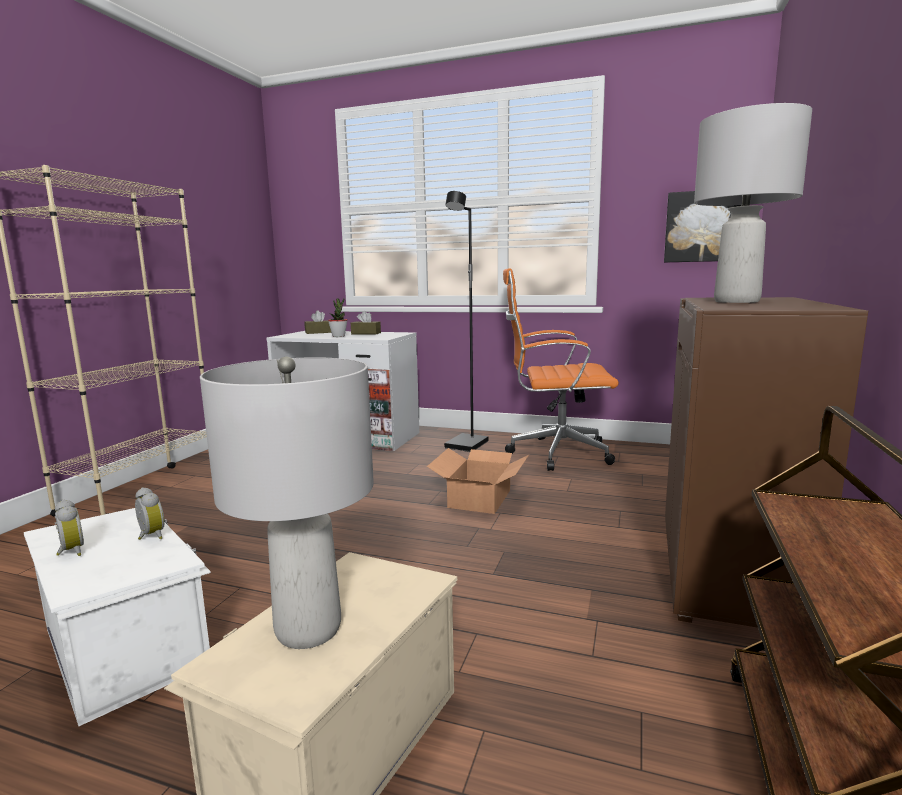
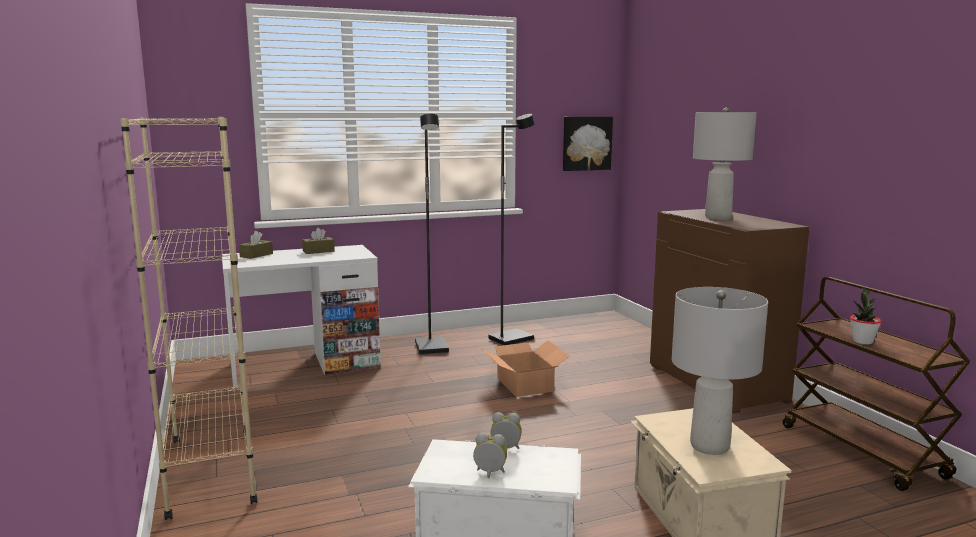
camera: 40 degrees left, 0 degrees up
potted plant [328,299,347,337] -> potted plant moved to [850,287,882,345]
orange office chair [503,268,619,471] -> black floor lamp [488,114,535,345]

